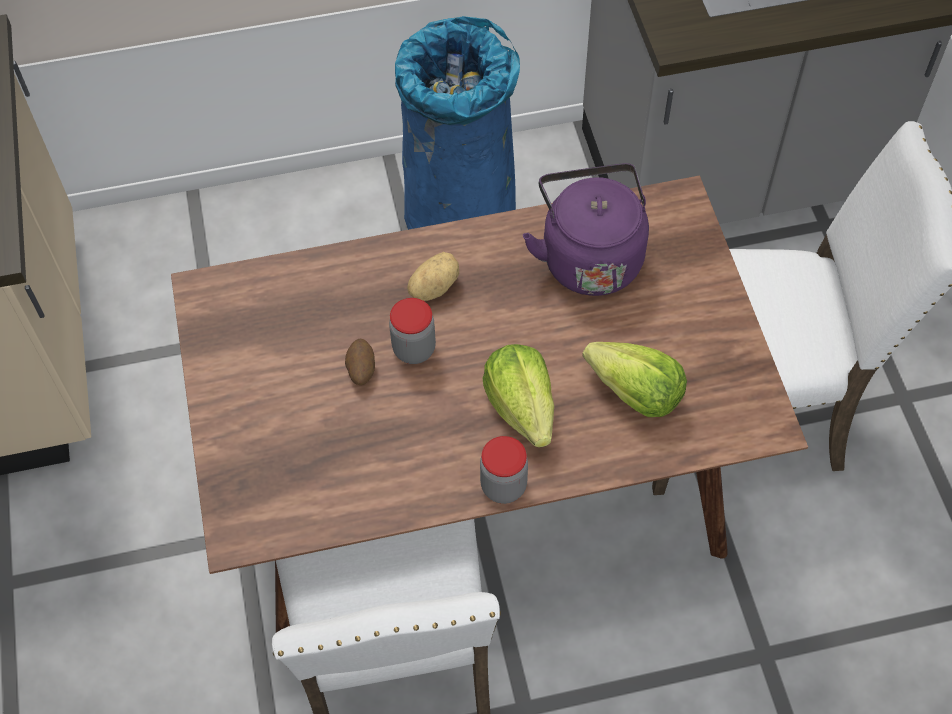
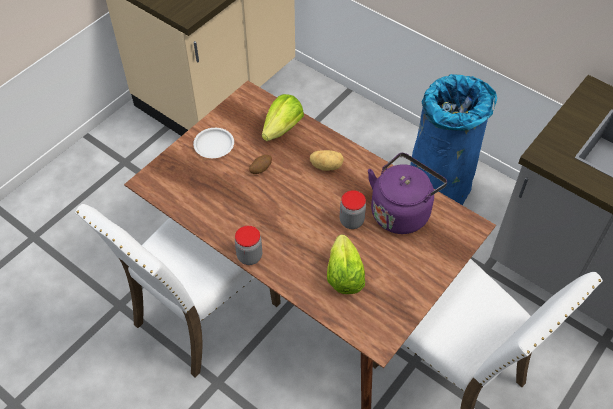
camera: 50 degrees right, 5 degrees down
jar [389,298,436,364] -> jar moved to [340,190,366,229]
lettuce [482,344,554,448] -> lettuce moved to [262,94,304,141]
none -> white plate [193,128,234,158]

